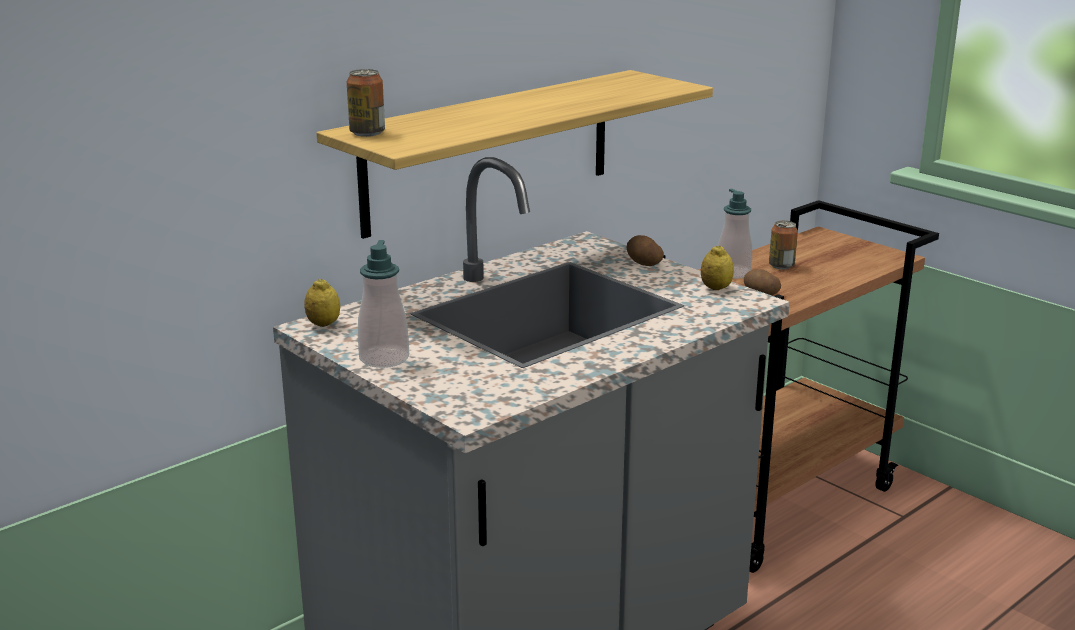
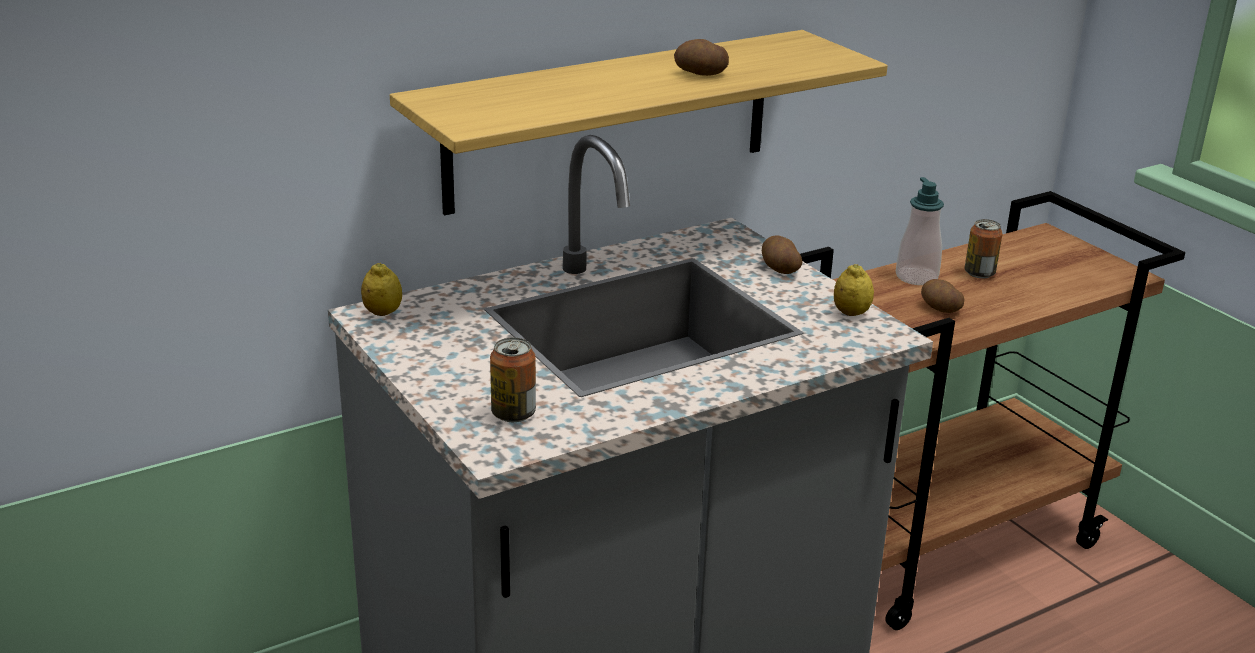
camera: 10 degrees right, 5 degrees up
can [347,69,385,137] -> can moved to [490,338,536,422]
soap dispenser [358,240,409,368] -> none
none -> potato [674,39,729,76]

